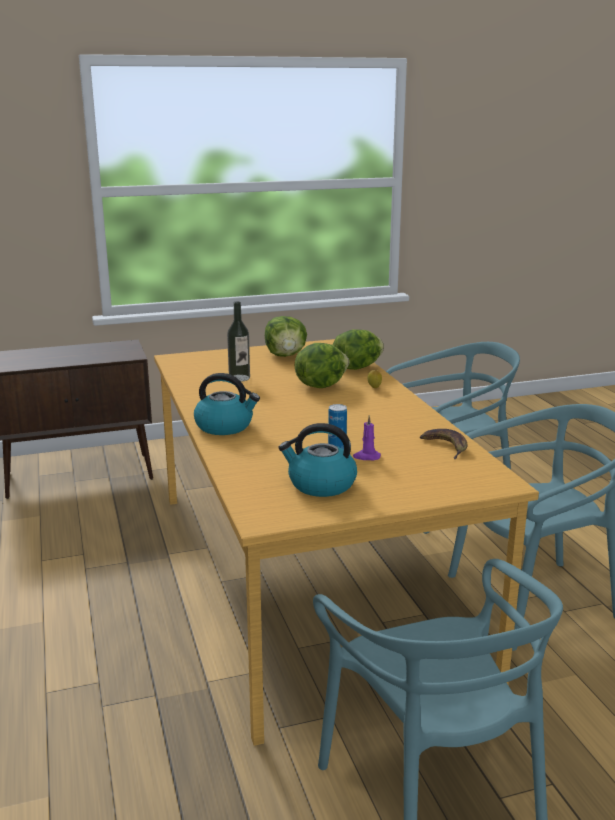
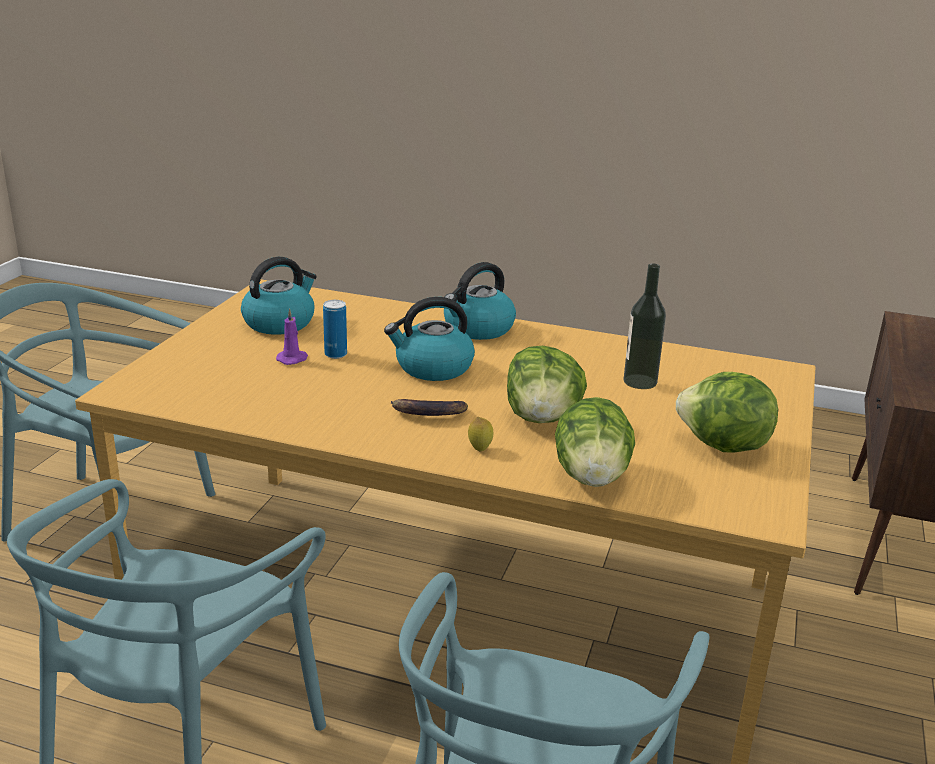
camera: 125 degrees right, 5 degrees up
banana [420,429,467,459] -> banana moved to [391,399,468,416]
none -> kettle [384,297,475,381]

